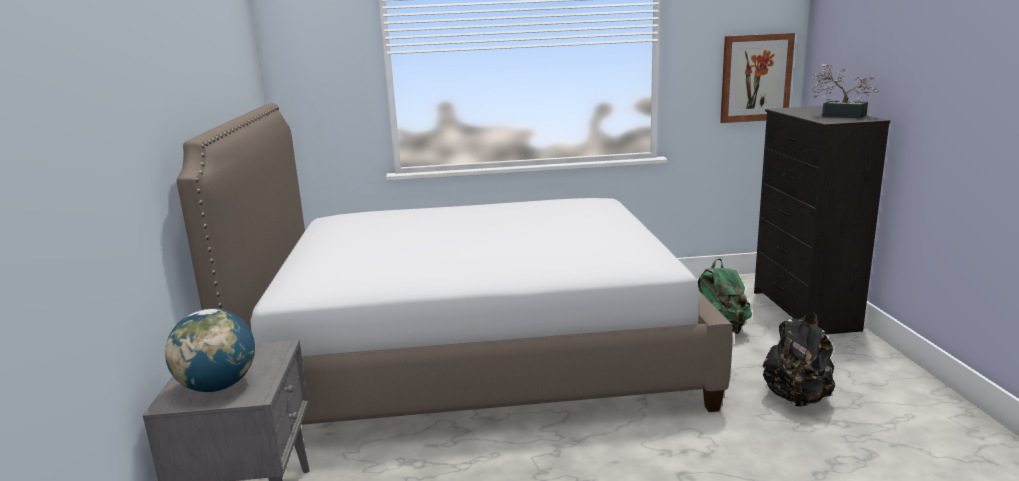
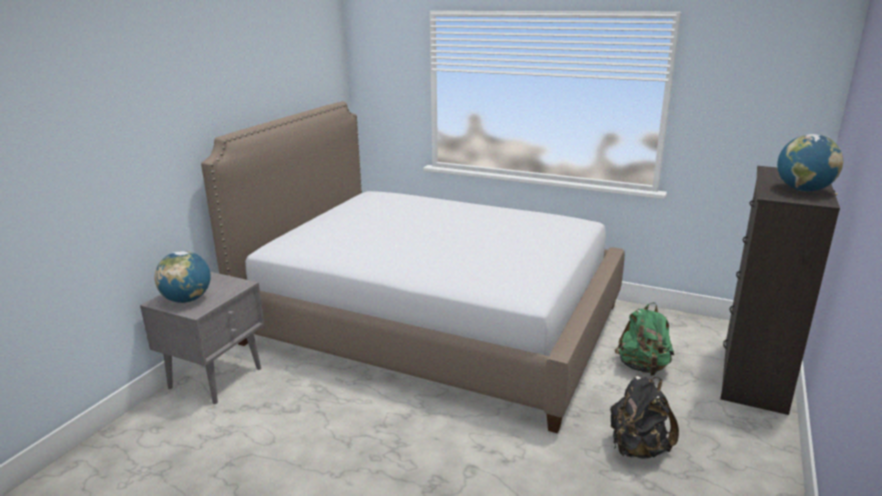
camera: 30 degrees right, 5 degrees up
picture [720,33,795,123] -> none
potted plant [812,63,879,119] -> globe [777,134,843,192]

